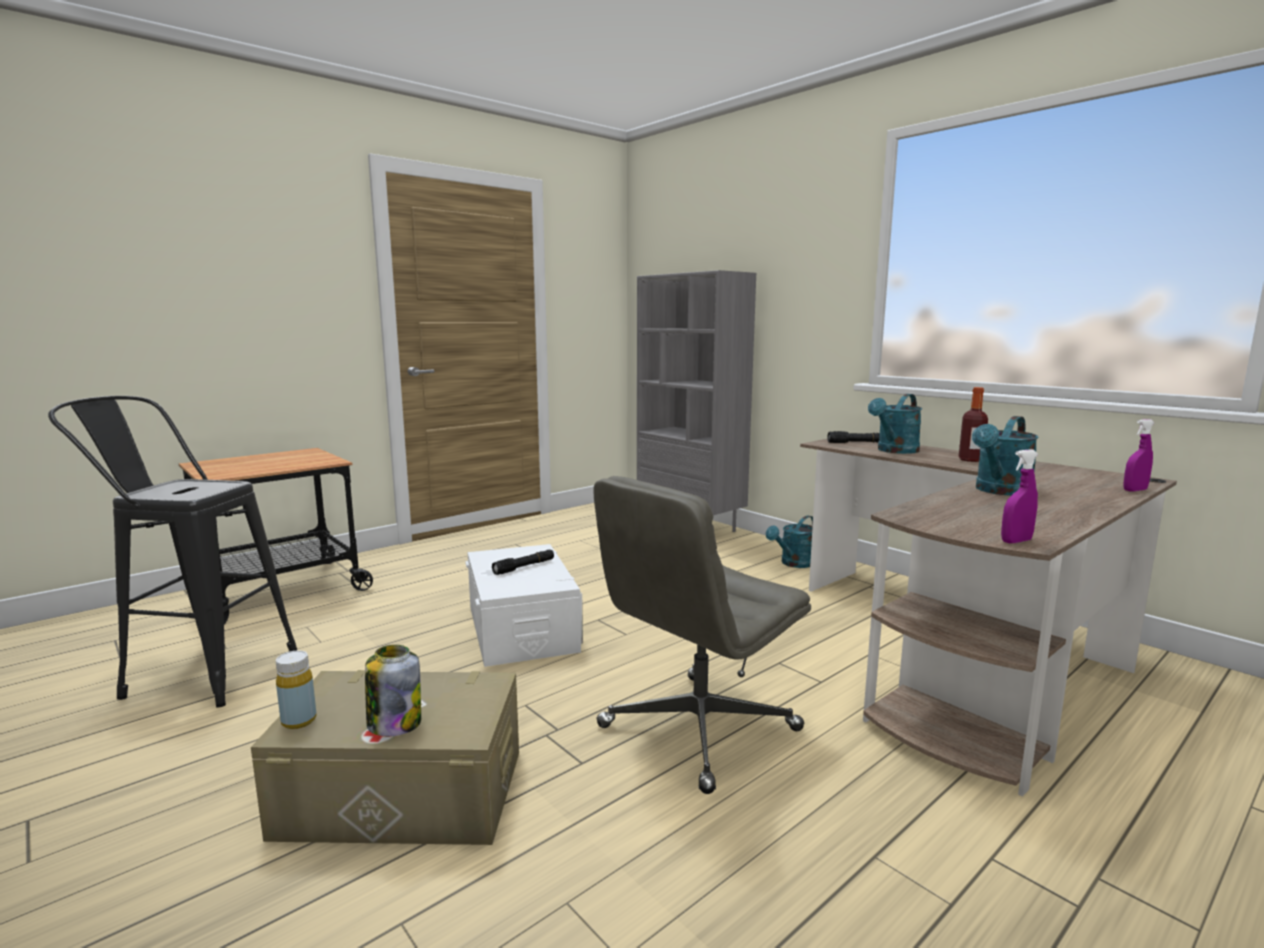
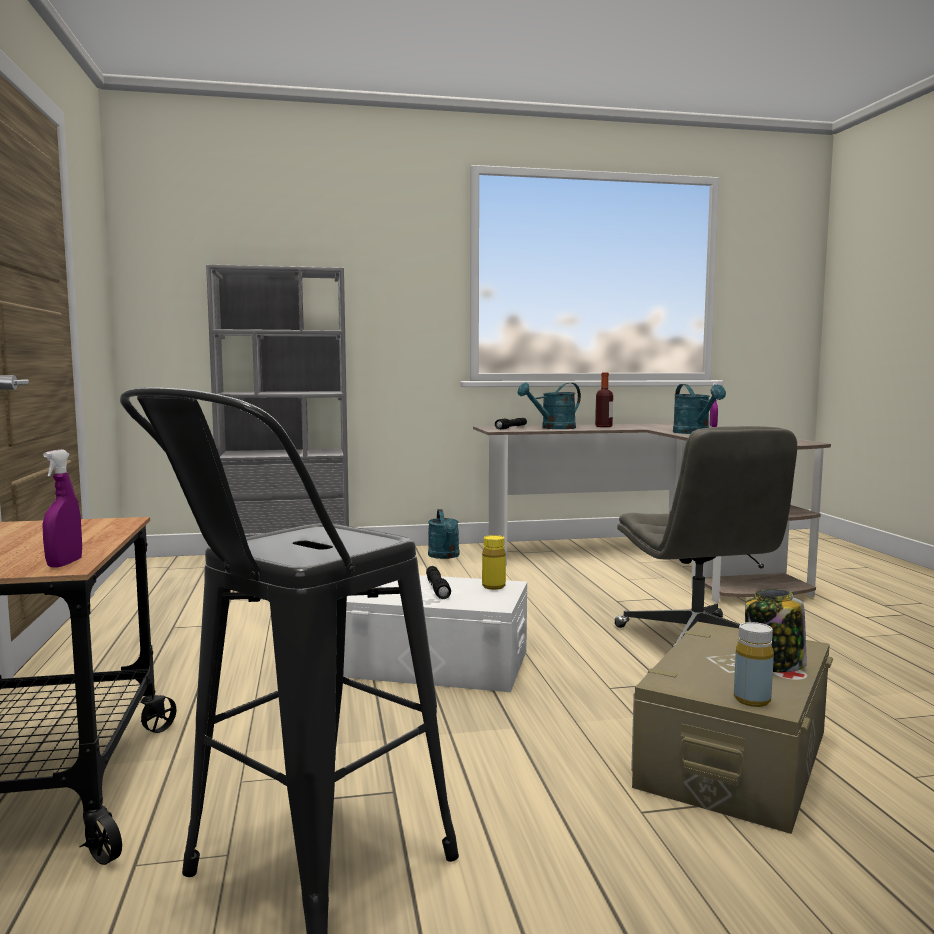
camera: 60 degrees left, 5 degrees down
turquoise watering can [868,394,922,454] -> turquoise watering can turned 75 degrees clockwise [517,383,581,429]
purple spray bottle [1001,449,1038,543] -> purple spray bottle moved to [42,450,82,568]
none -> yellow bottle [482,535,506,590]

